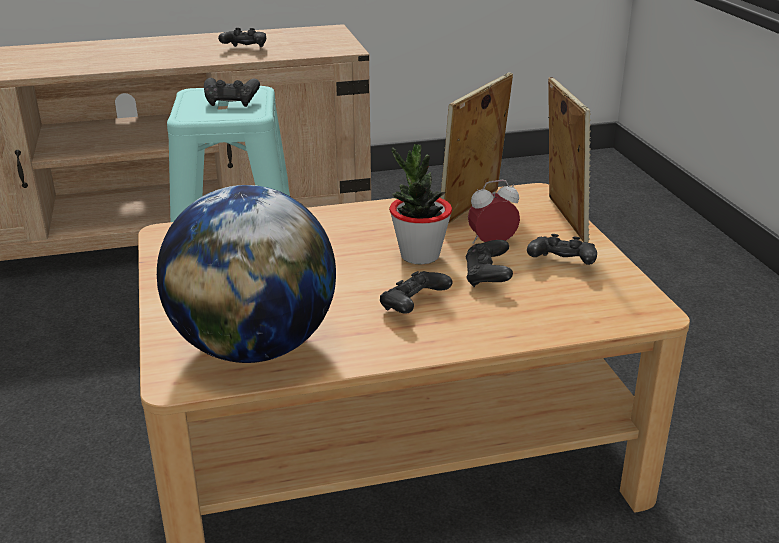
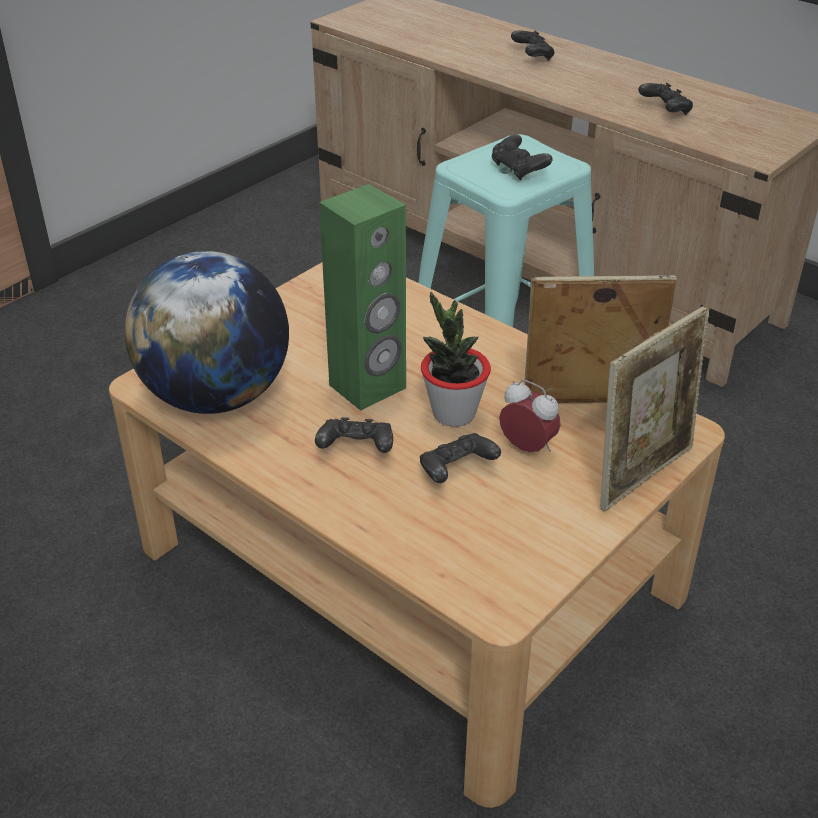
camera: 55 degrees right, 10 degrees up
black game controller [527,234,597,265] -> black game controller moved to [511,30,555,61]
none -> green speaker [319,184,406,411]

